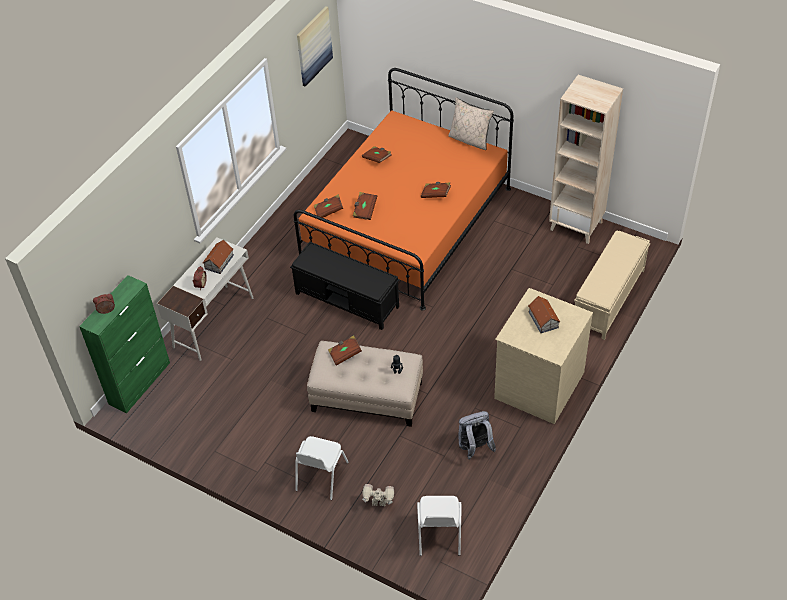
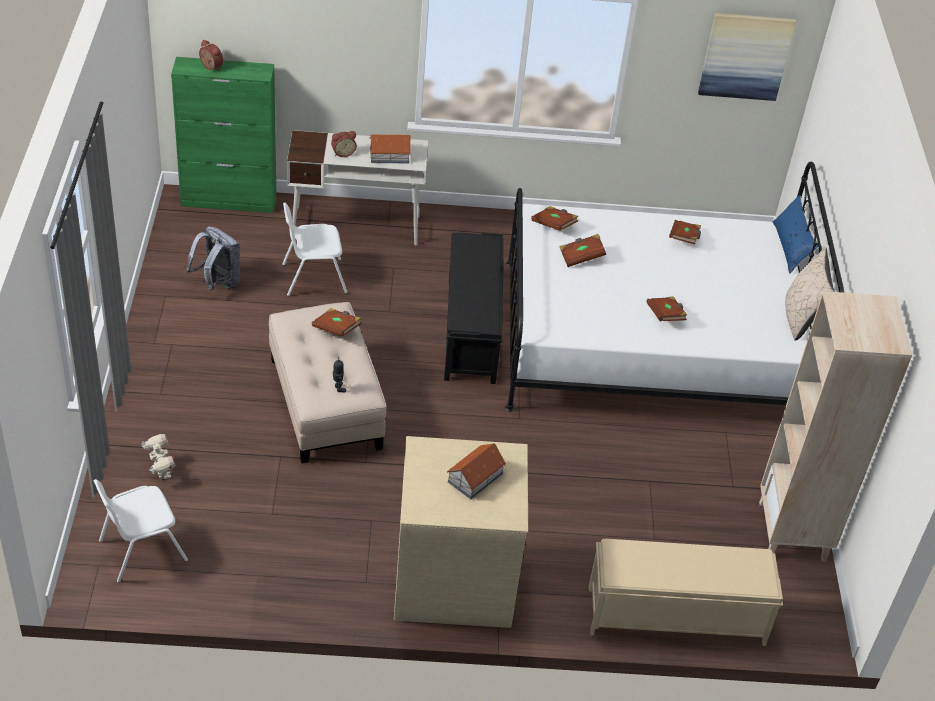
camera: 55 degrees right, 5 degrees down
orange bed [294,68,514,311] -> white bed [505,162,845,412]
white chair [295,436,349,500] -> white chair moved to [282,202,348,296]
grey backpack [459,411,496,460] -> grey backpack moved to [186,226,240,291]
none -> blue pillow [773,195,818,274]

